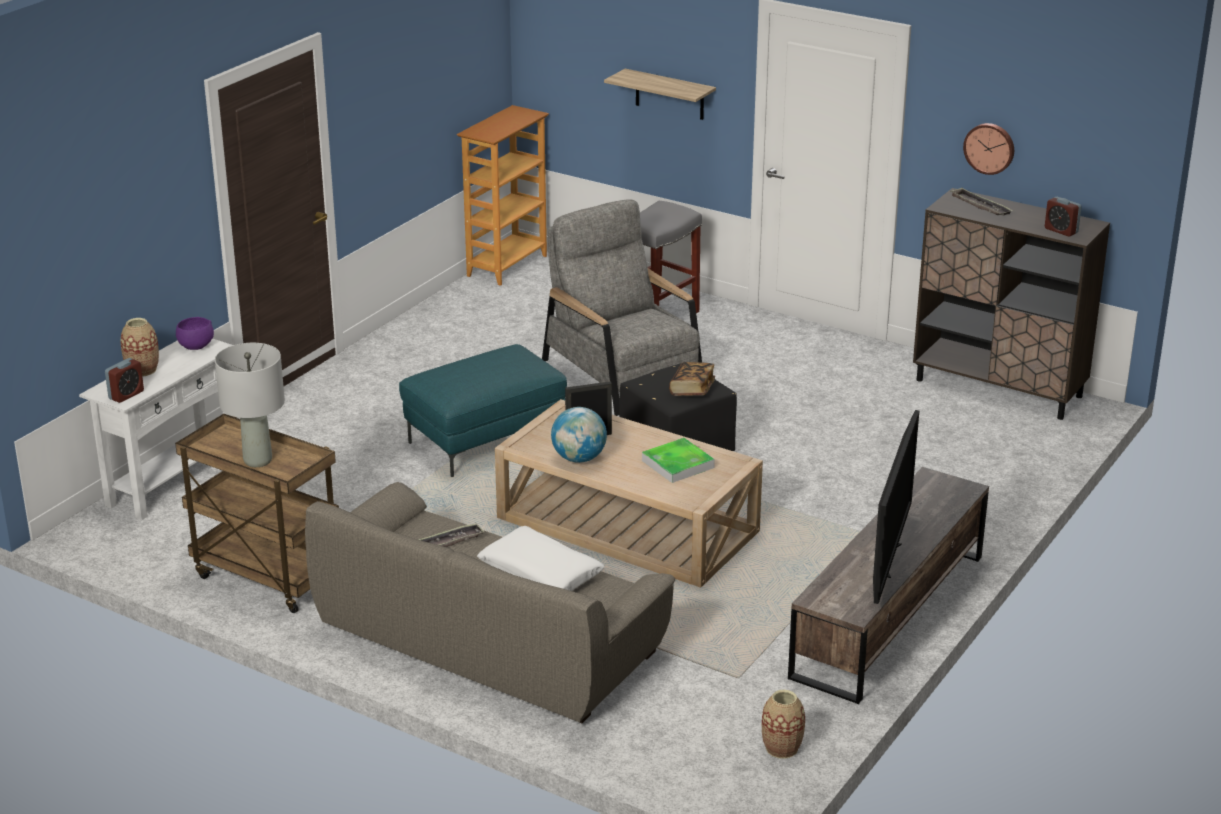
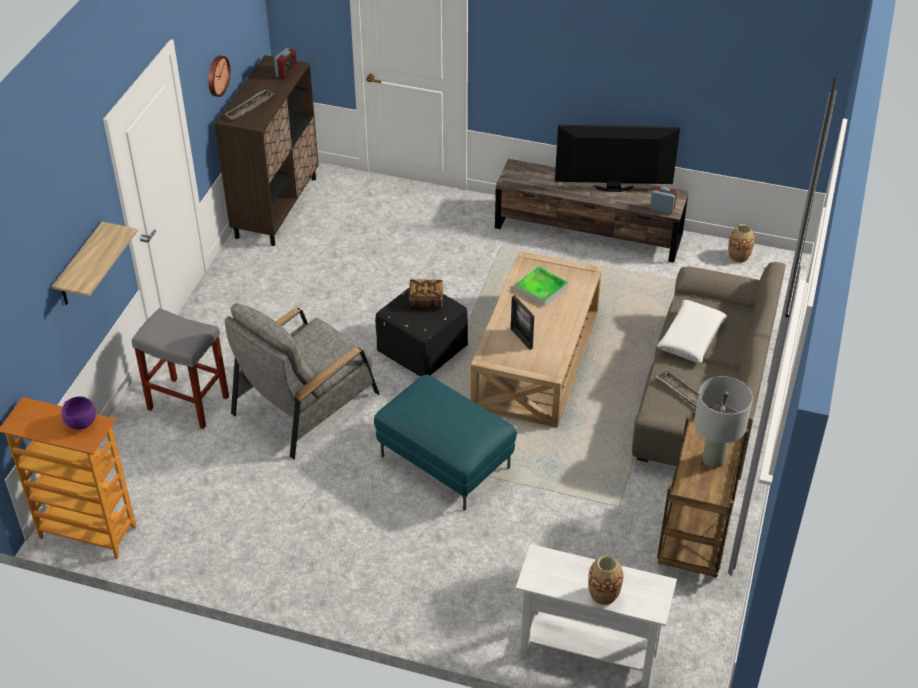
camera: 105 degrees left, 15 degrees up
alarm clock [105,358,144,403] -> alarm clock moved to [650,186,677,215]
purple bowl [176,317,214,350] -> purple bowl moved to [62,396,96,430]
globe [551,407,607,463] -> none

